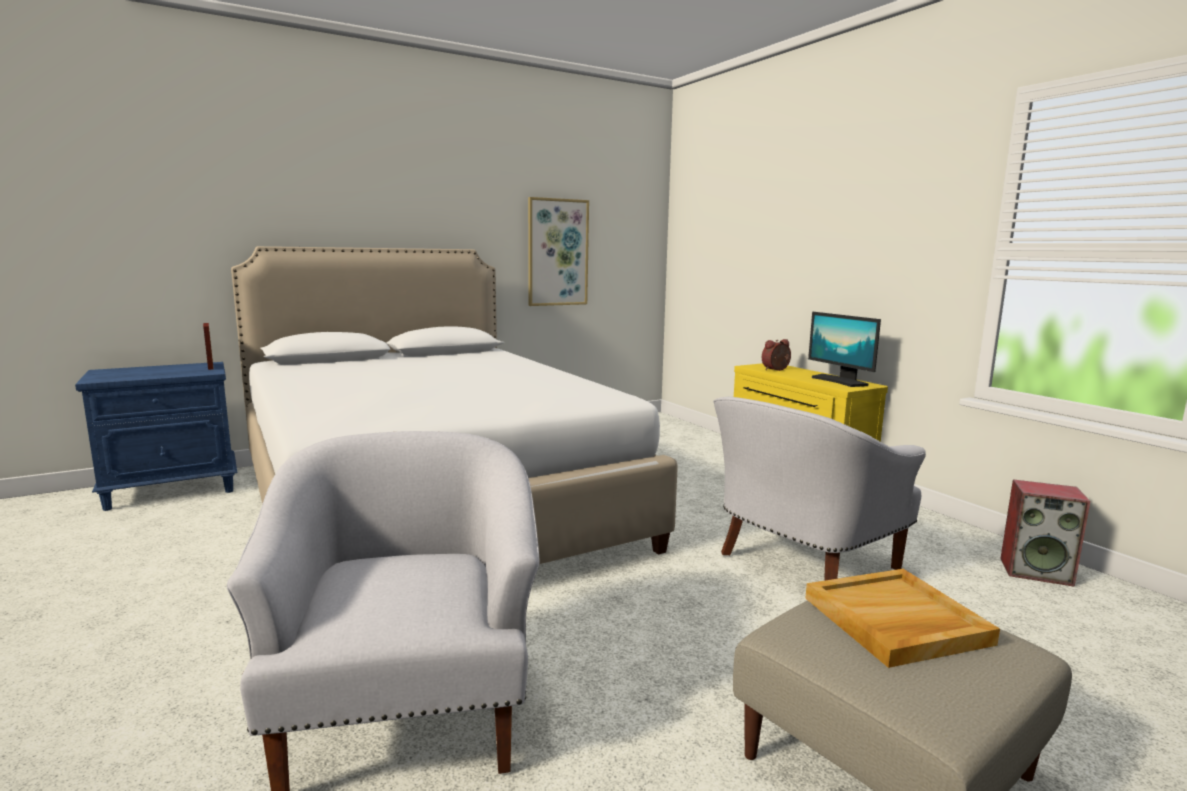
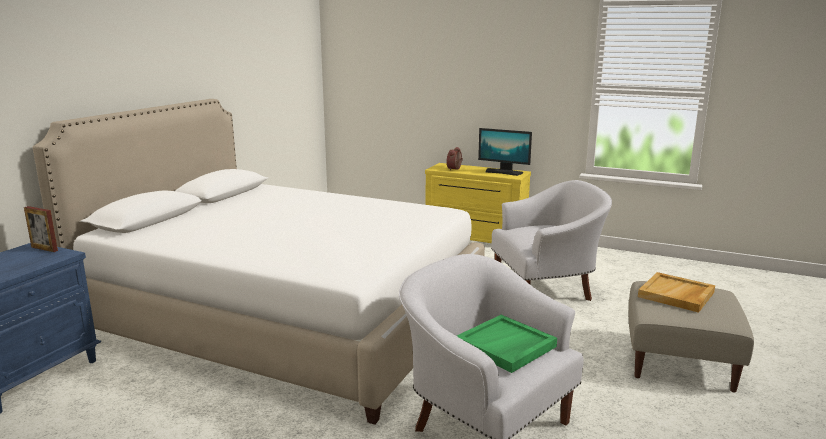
camera: 35 degrees left, 5 degrees up
picture [528,197,589,306] -> none
white armchair [713,397,926,581] -> white armchair turned 120 degrees counterclockwise [491,180,612,301]
speaker [1000,479,1090,587] -> none
none -> green tray [457,315,557,373]

